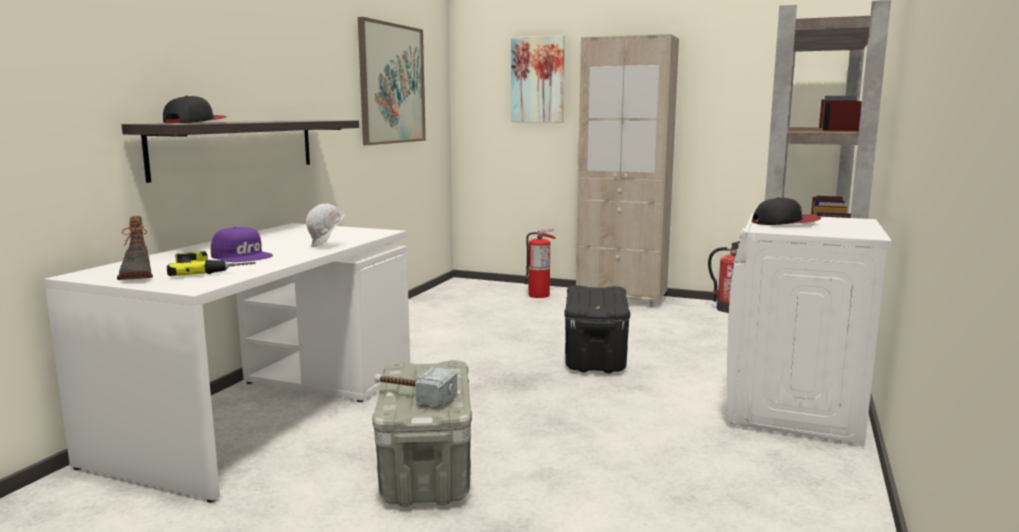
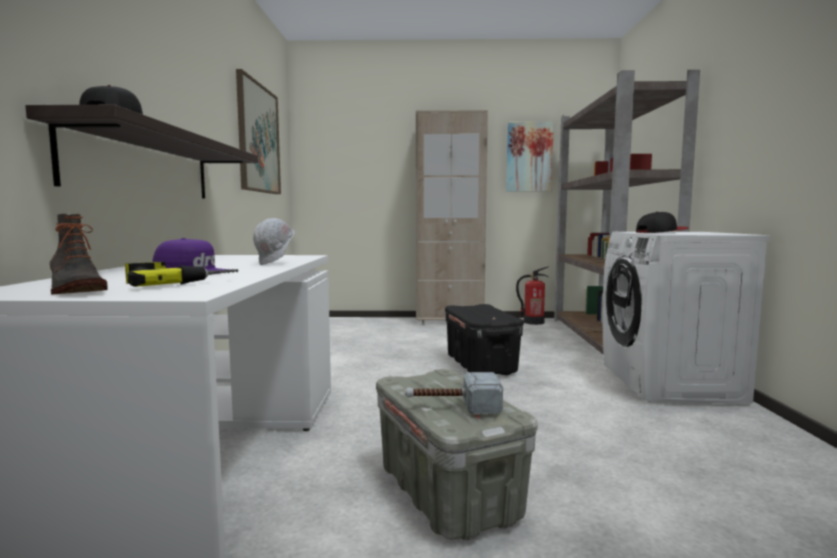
camera: 20 degrees left, 5 degrees down
picture [511,35,565,122] -> picture moved to [506,121,554,192]
fire extinguisher [524,228,556,298] -> none

